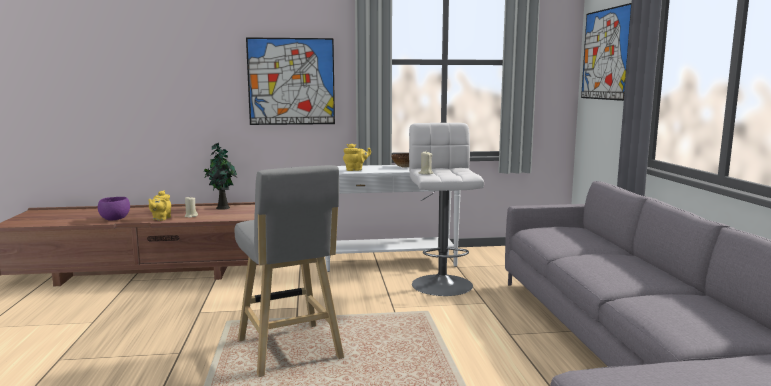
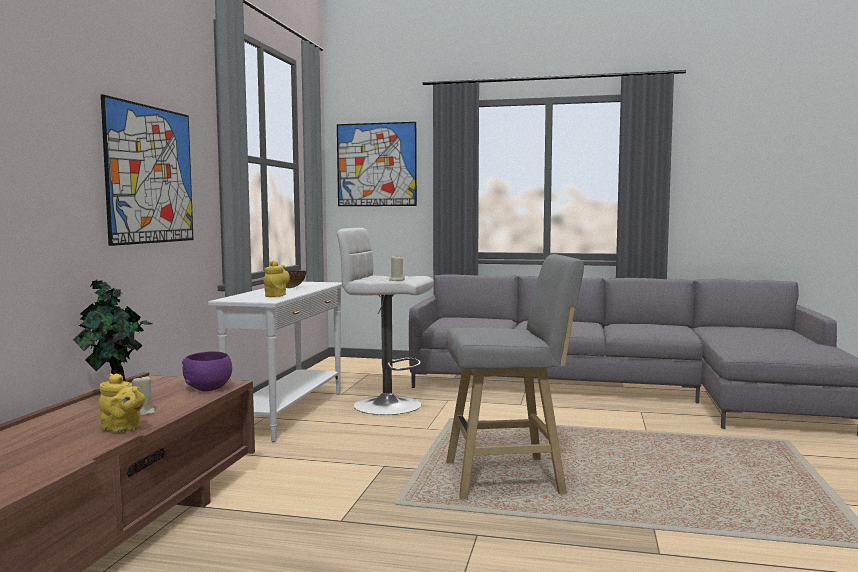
camera: 70 degrees left, 5 degrees down
purple bowl [98,197,130,221] -> purple bowl moved to [182,351,232,391]

